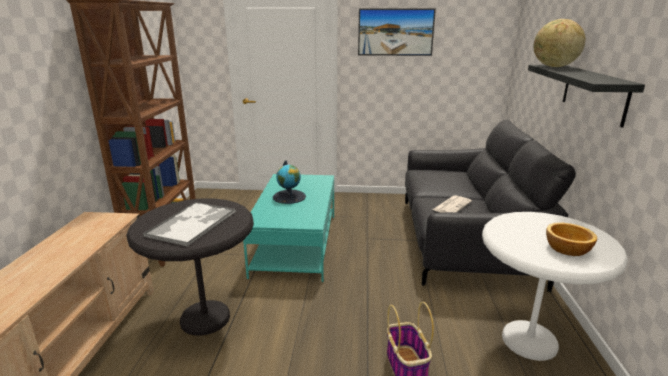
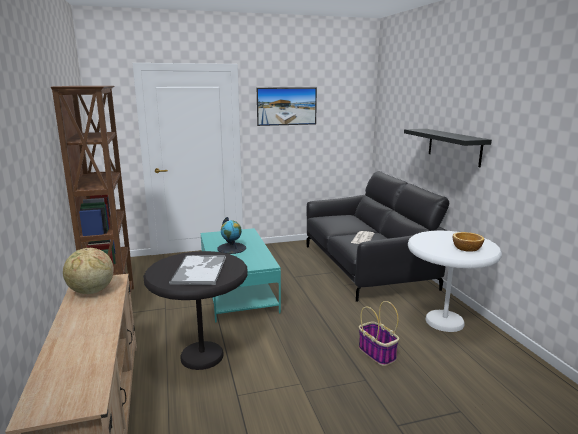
camera: 20 degrees left, 5 degrees down
globe [534,19,585,67] -> globe moved to [63,248,114,294]

